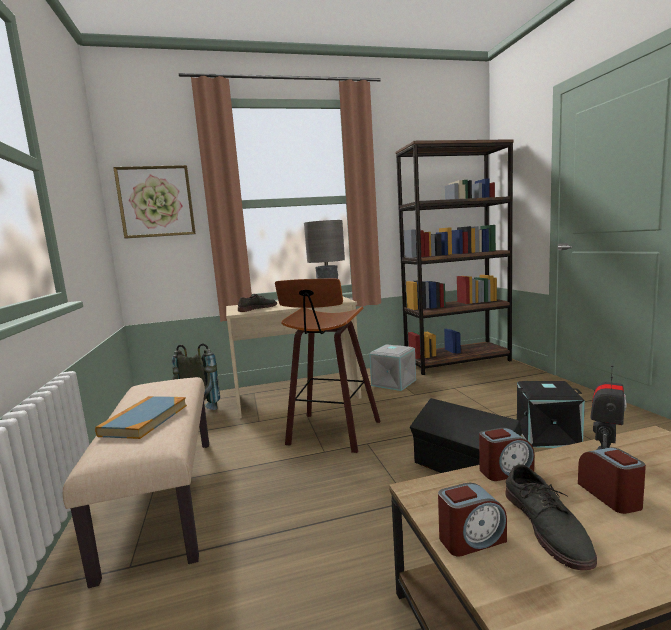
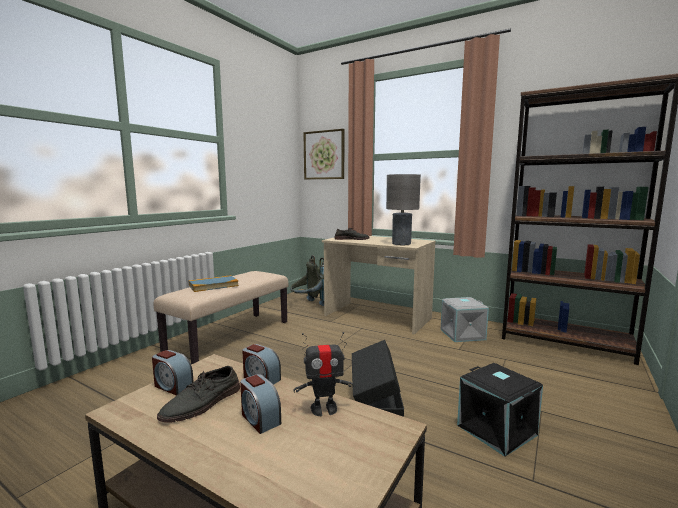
camera: 45 degrees right, 0 degrees up
stool [275,279,381,453] -> none
alarm clock [578,447,646,514] -> alarm clock turned 105 degrees clockwise [240,374,281,434]

